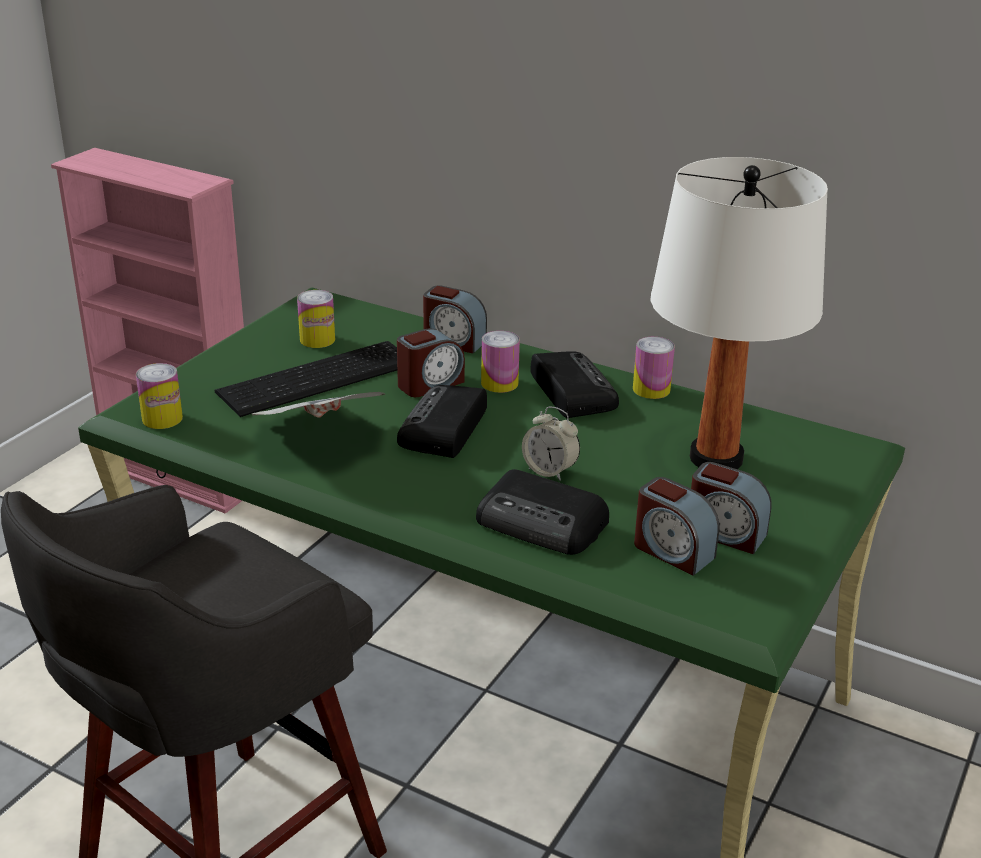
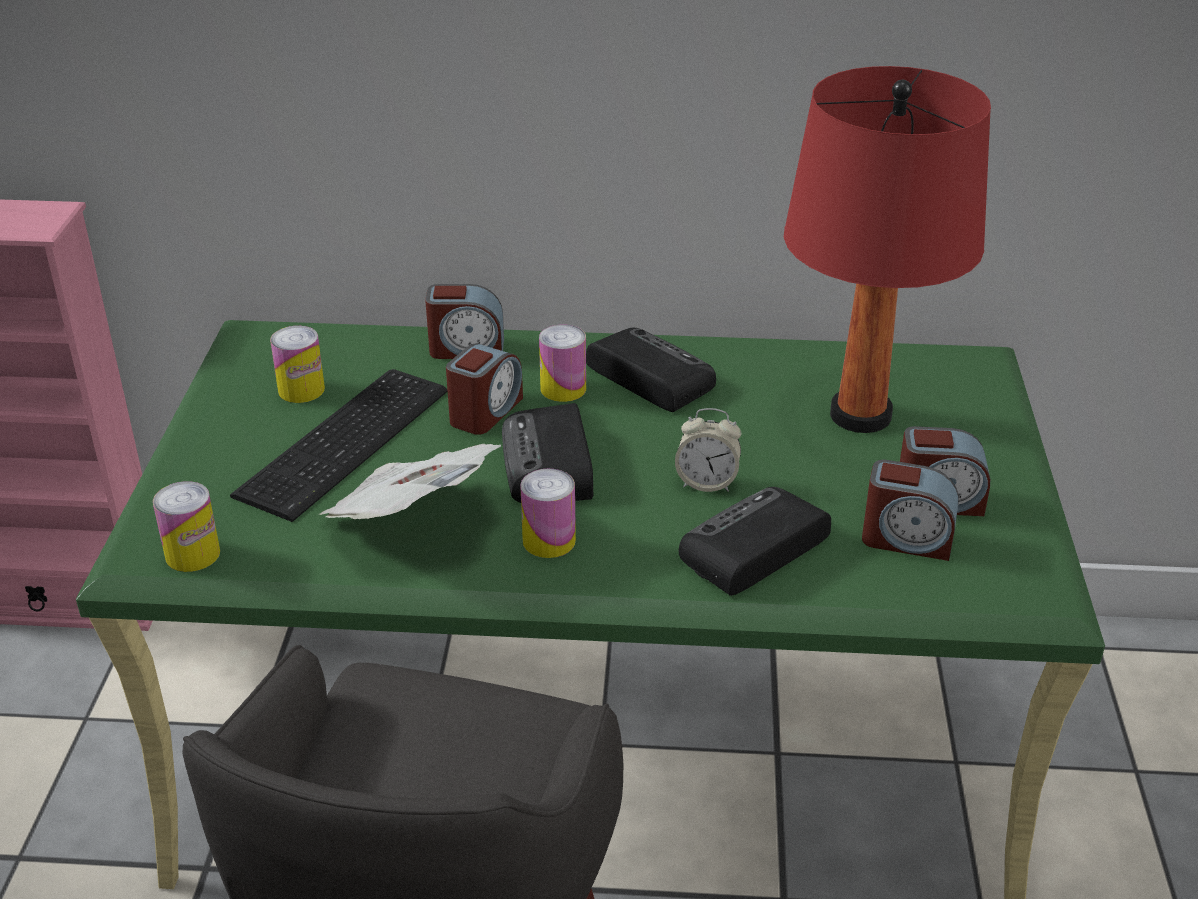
camera: 25 degrees left, 5 degrees up
radio [476,469,609,555] -> radio turned 135 degrees clockwise [679,487,831,596]
can [633,337,675,399] -> can moved to [520,469,576,558]
white table lamp [650,157,828,469] -> red table lamp [784,66,991,433]

